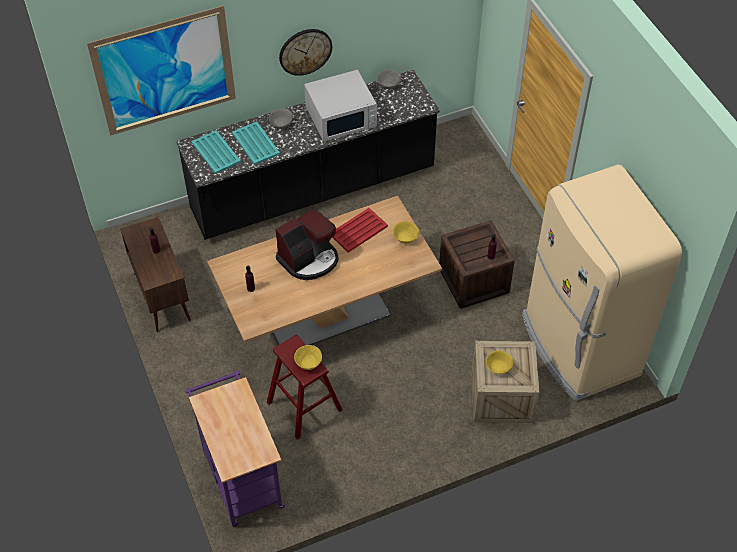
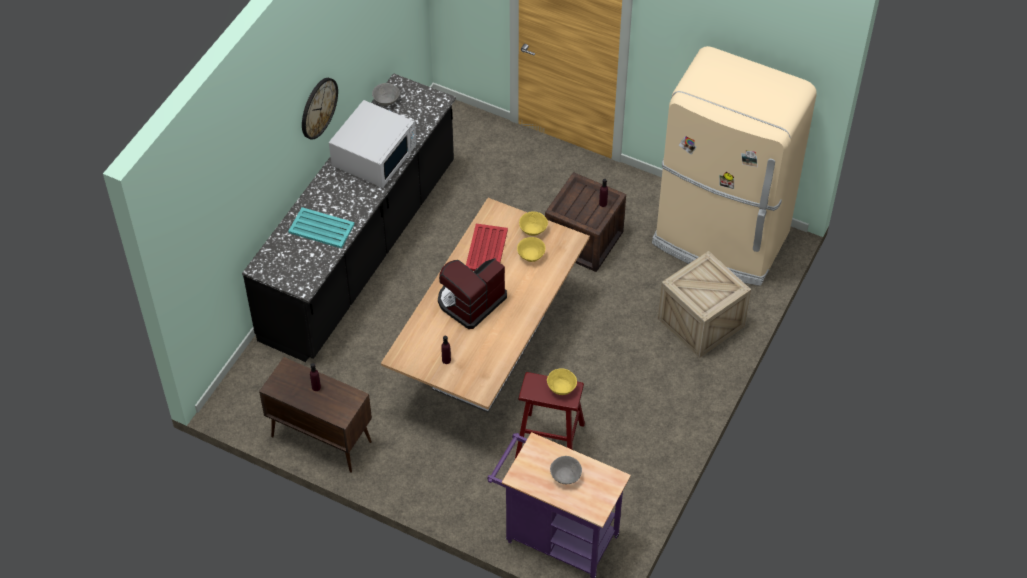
camera: 40 degrees left, 0 degrees up
picture [87,5,236,136] -> none
turquoise tray [191,130,241,174] -> none
grey bowl [269,108,293,129] -> grey bowl moved to [550,456,582,484]
coffee machine [275,209,339,280] -> coffee machine turned 150 degrees counterclockwise [438,258,507,329]
yellow bowl [486,350,513,374] -> yellow bowl moved to [517,237,546,262]

